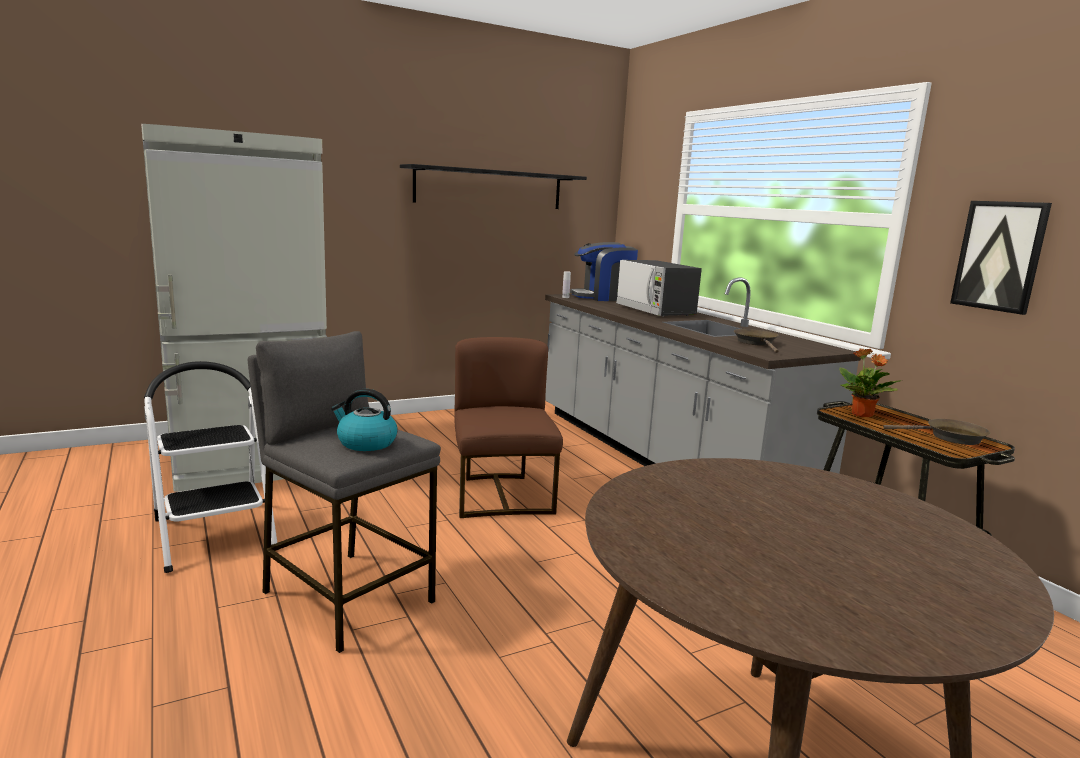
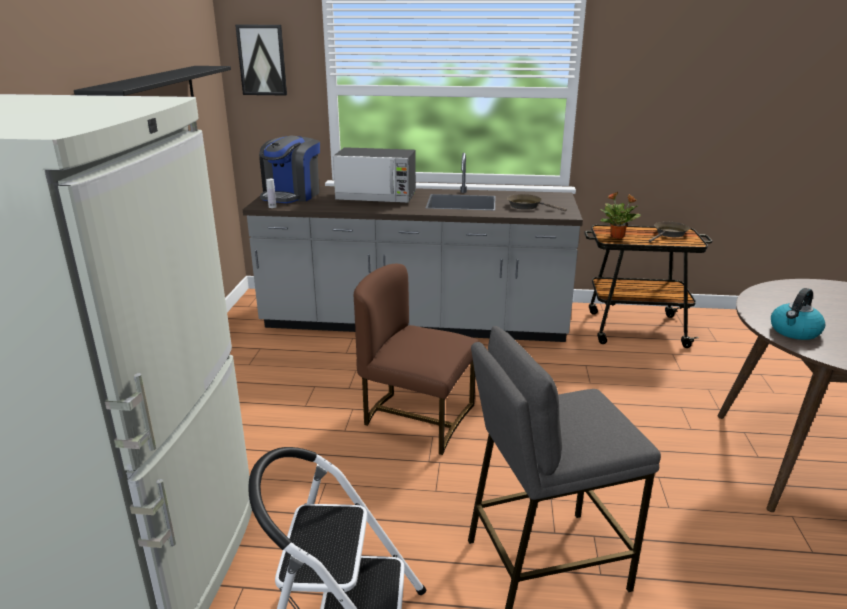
camera: 55 degrees left, 10 degrees up
kettle [331,389,397,451] -> kettle moved to [771,288,825,340]
picture [950,201,1052,315] -> picture moved to [235,25,287,96]

